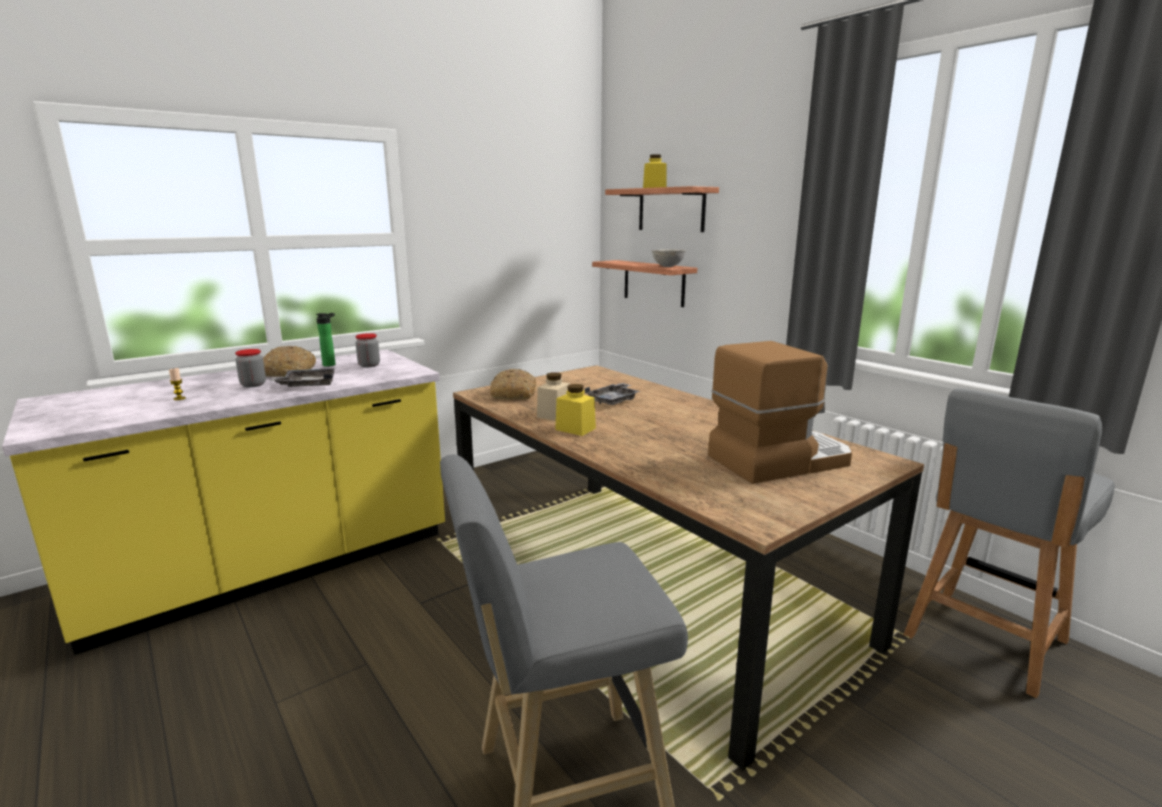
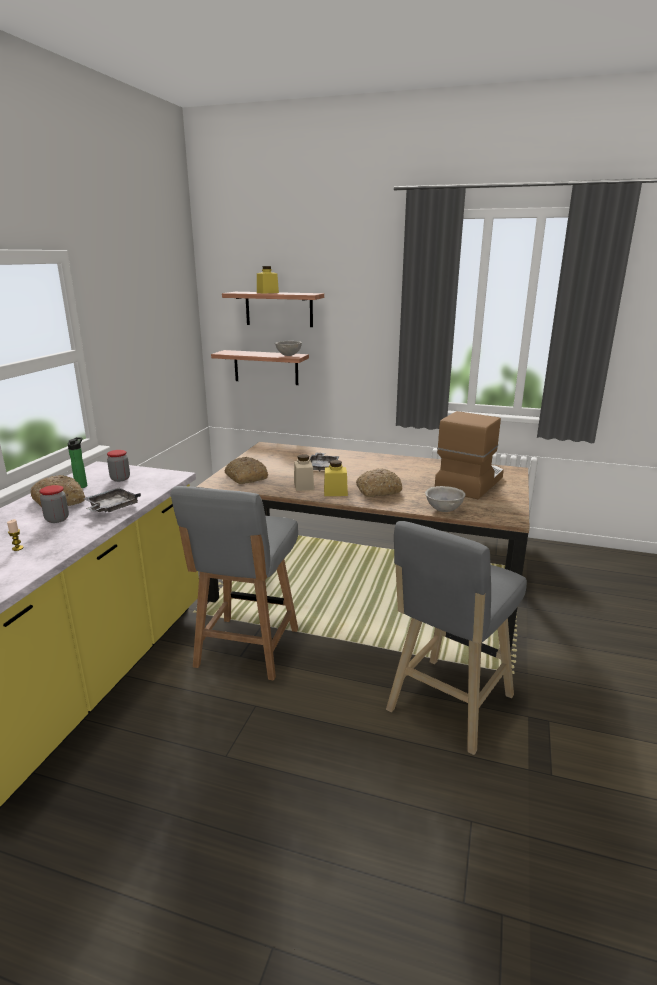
camera: 35 degrees left, 5 degrees up
grey chair [903,388,1115,698] -> grey chair moved to [170,486,298,681]
none -> bread [356,468,402,497]
none -> grey bowl [425,486,466,512]

